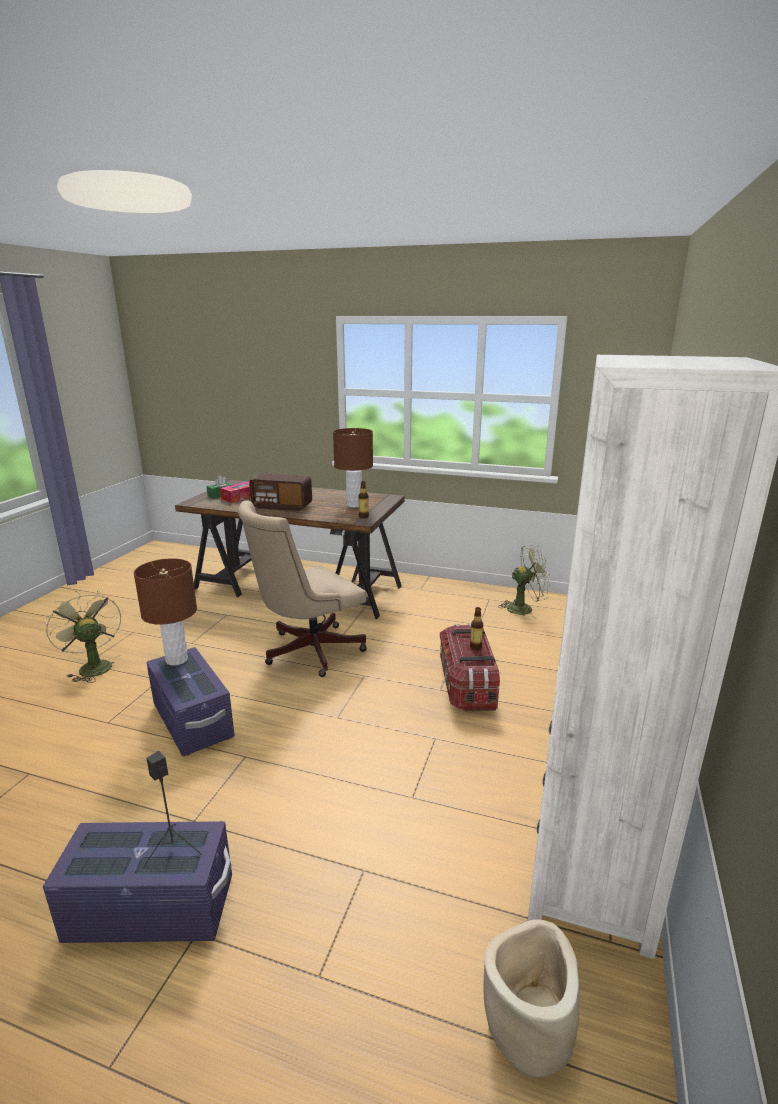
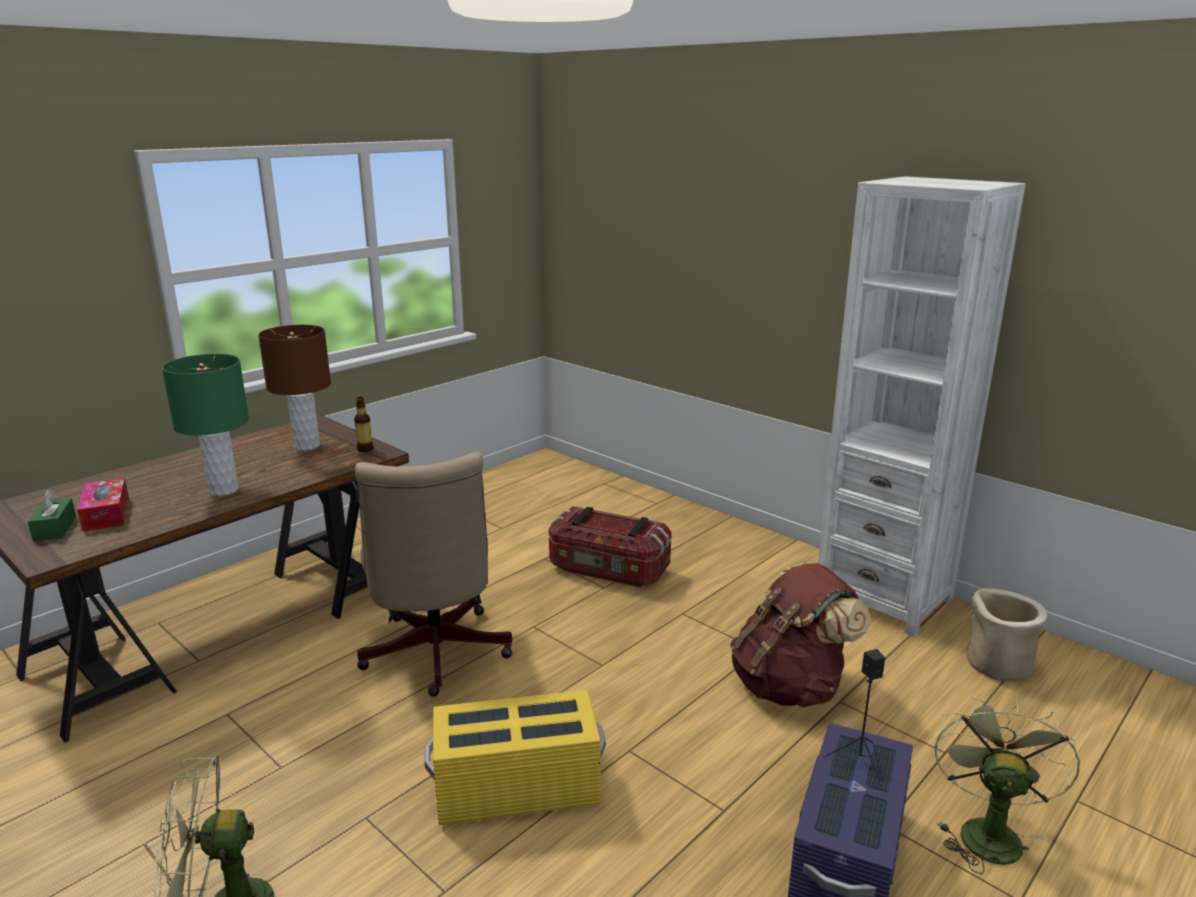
camera: 65 degrees left, 0 degrees up
brown table lamp [134,558,197,666] -> none
purple storage box [146,647,235,756] -> yellow storage box [425,690,605,825]
radio [249,473,312,511] -> green table lamp [162,354,249,496]
bottle [470,607,483,650] -> none
green fan [498,545,551,619] -> green fan moved to [935,696,1081,874]
none -> brown backpack [730,562,871,708]

